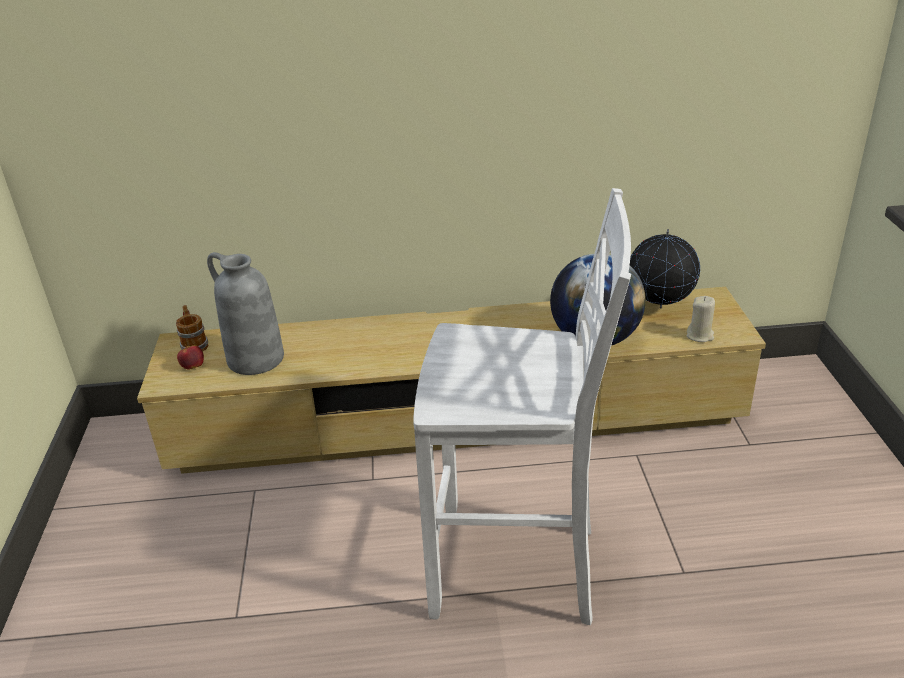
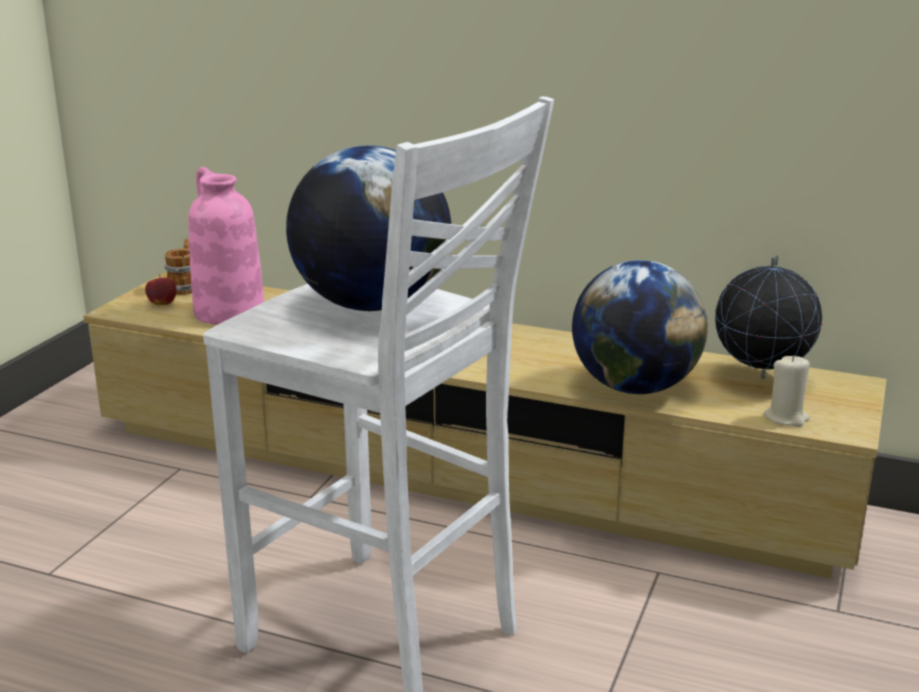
camera: 25 degrees right, 10 degrees down
grey vase [207,252,284,375] -> pink vase [188,167,264,325]
none -> globe [286,145,451,311]

